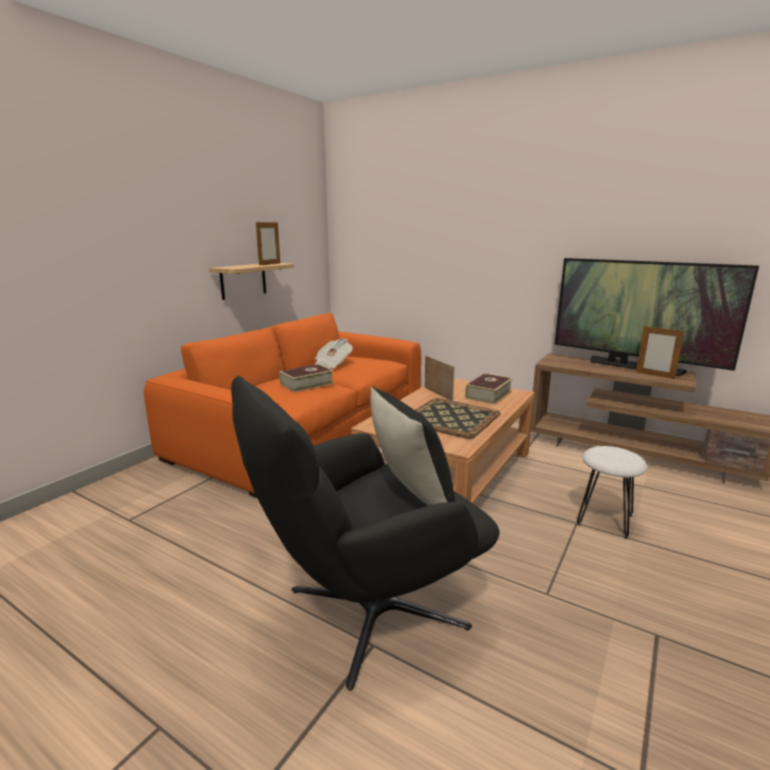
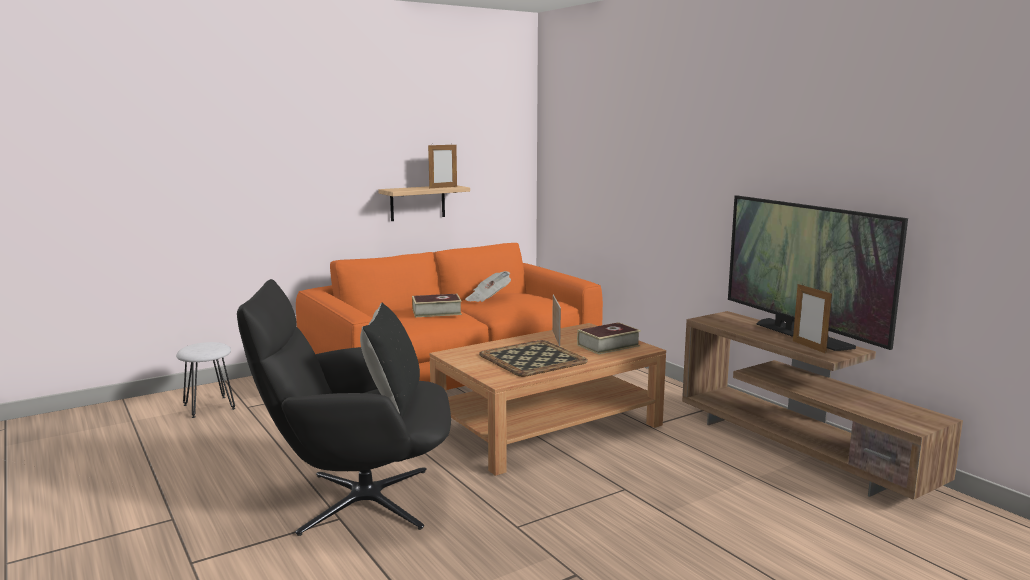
camera: 25 degrees right, 5 degrees down
white stool [576,446,648,539] -> white stool moved to [176,342,235,418]

